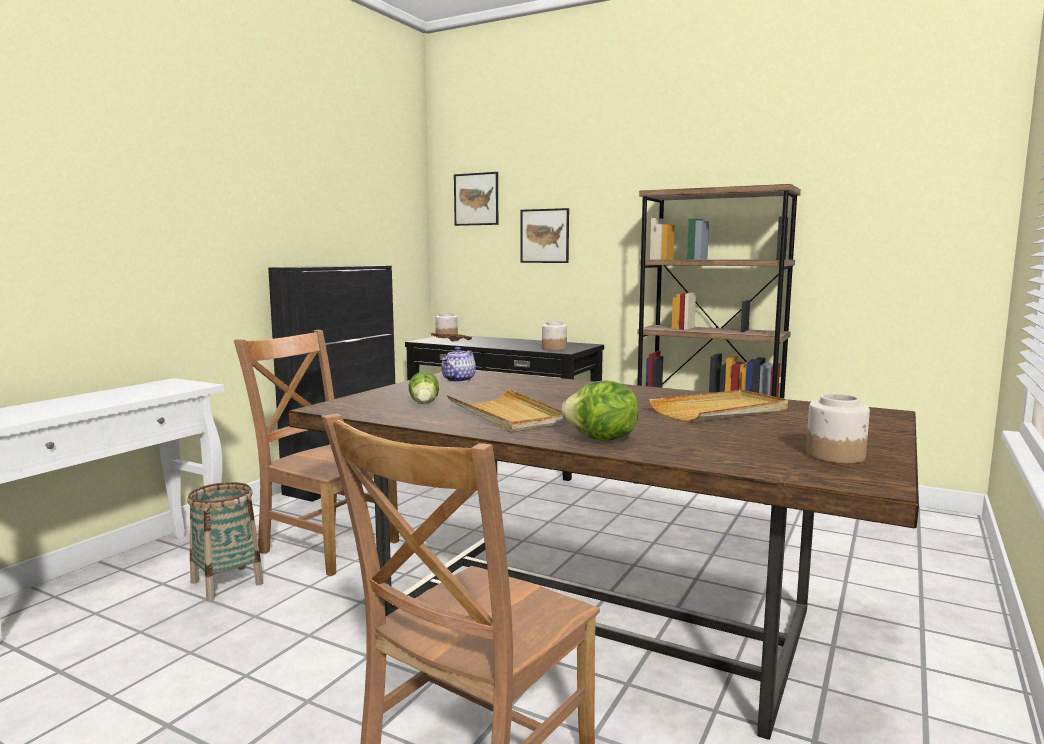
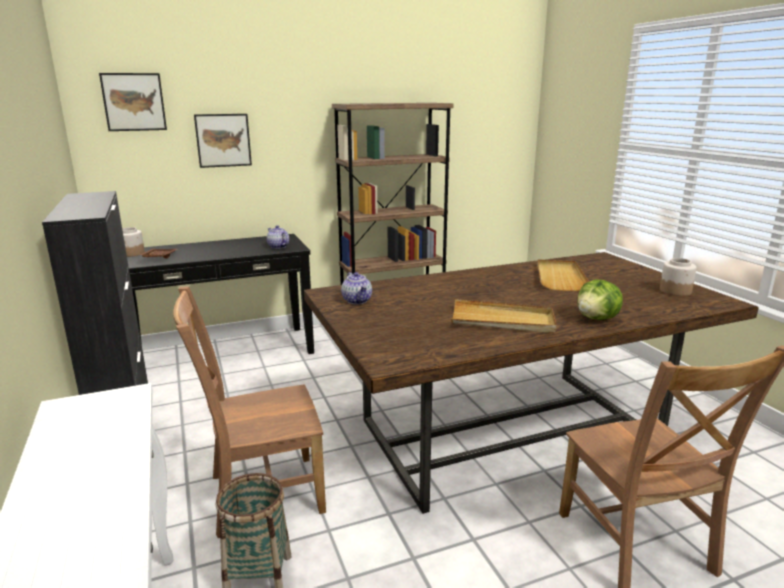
camera: 50 degrees left, 10 degrees up
lettuce [409,372,439,404] -> none
jar [542,321,567,350] -> teapot [267,225,289,249]

